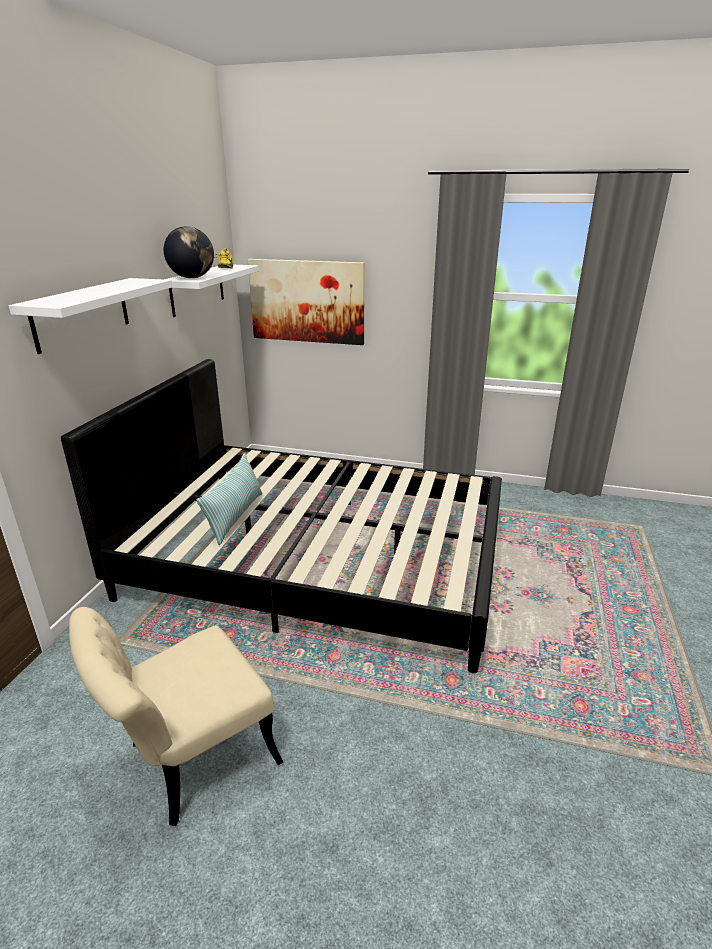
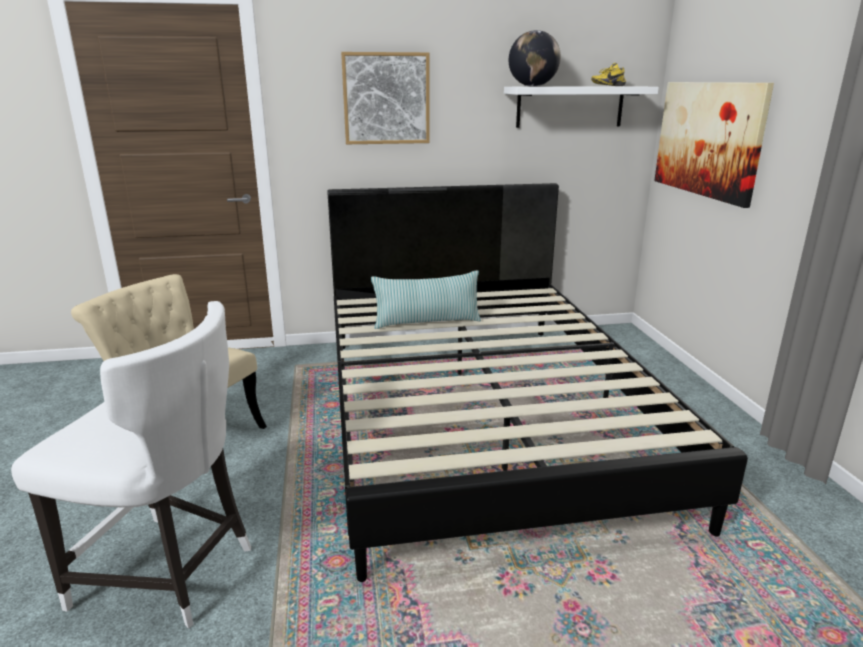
camera: 65 degrees right, 5 degrees down
white shelf [9,278,173,354] -> picture [341,52,430,144]
none -> white chair [11,301,251,629]

